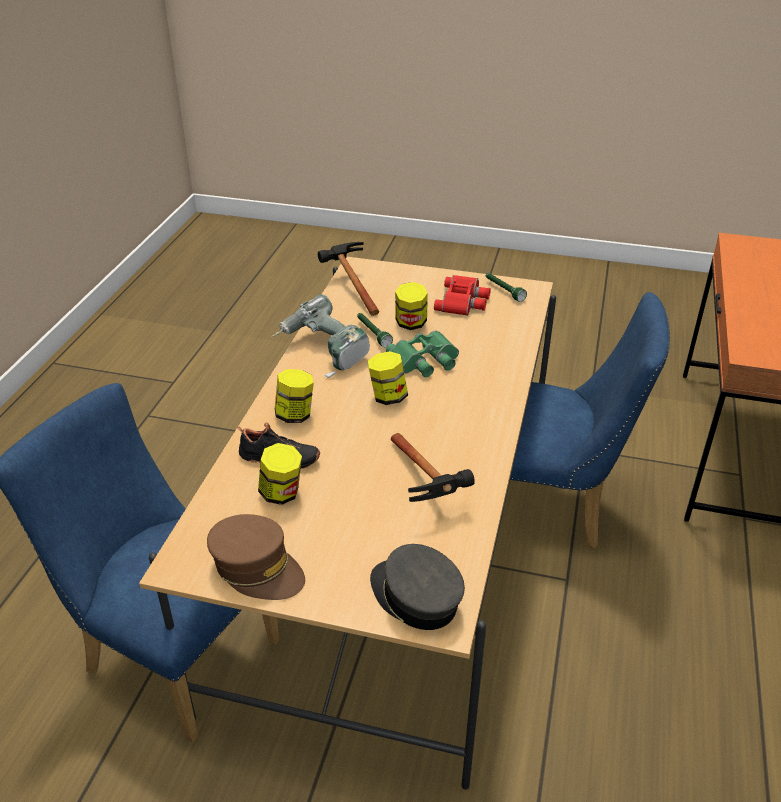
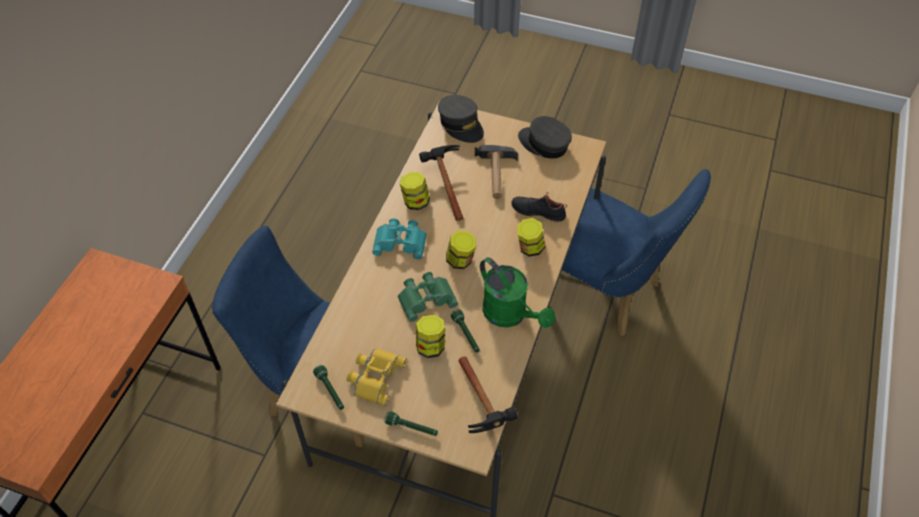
camera: 175 degrees left, 15 degrees up
brown cap [207,514,305,600] -> grey cap [518,116,572,159]
jar [258,443,302,505] -> jar moved to [400,172,430,210]
power drill [271,295,370,378] -> green watering can [480,257,555,328]
red binoculars [434,275,491,316] -> yellow binoculars [347,348,407,406]
none -> turquoise binoculars [372,218,427,260]
none -> green flashlight [385,411,438,436]
none -> hammer [475,145,518,199]

